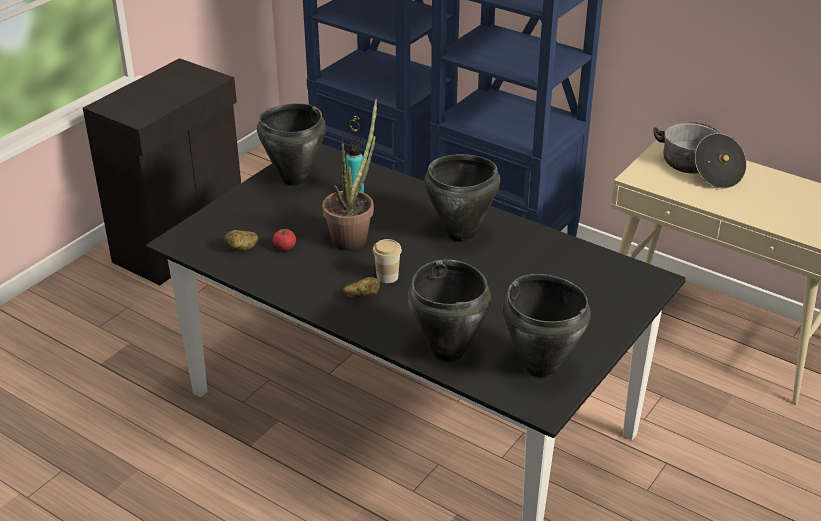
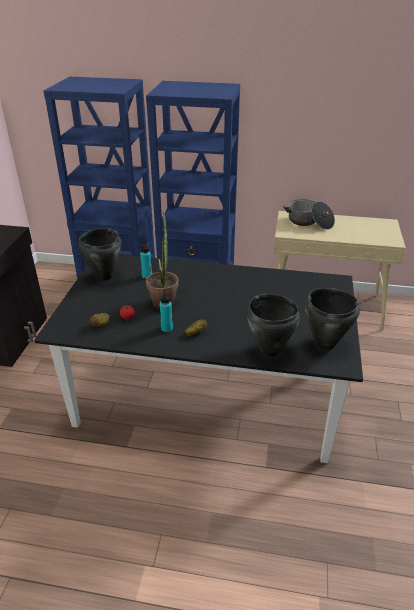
camera: 25 degrees left, 0 degrees up
cup [373,239,402,283] -> none
black cooking pot [424,154,500,242] -> none
none -> turquoise bottle [159,289,173,332]

